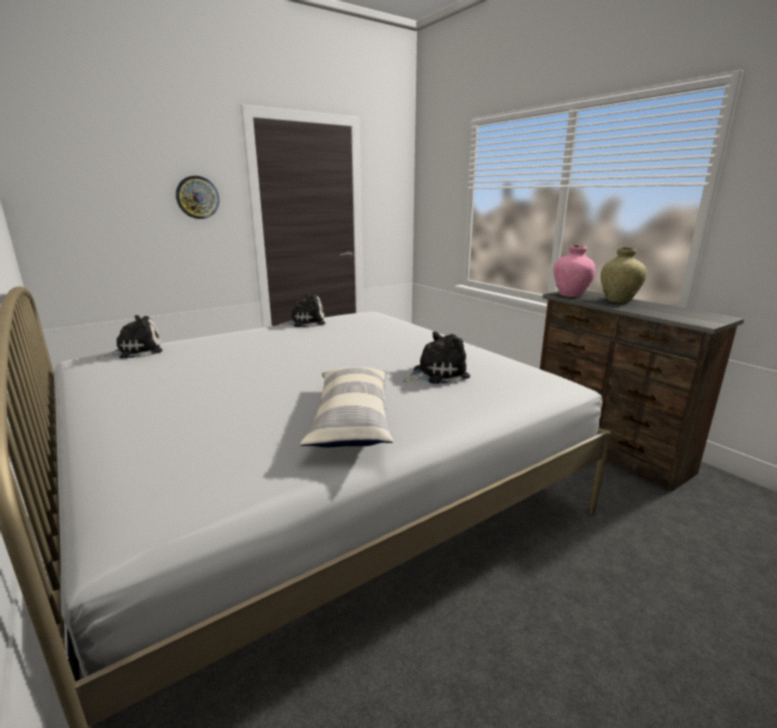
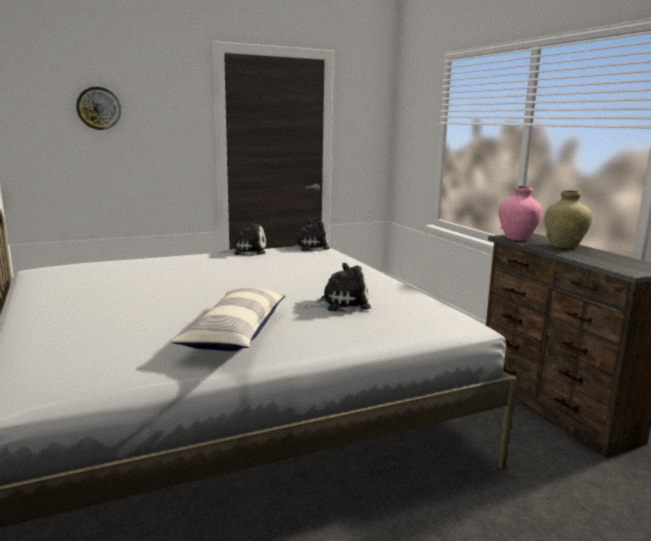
camera: 10 degrees right, 5 degrees down
plush toy [98,315,163,359] -> plush toy moved to [285,220,330,251]
wall clock [176,176,219,219] -> wall clock moved to [76,87,121,130]

